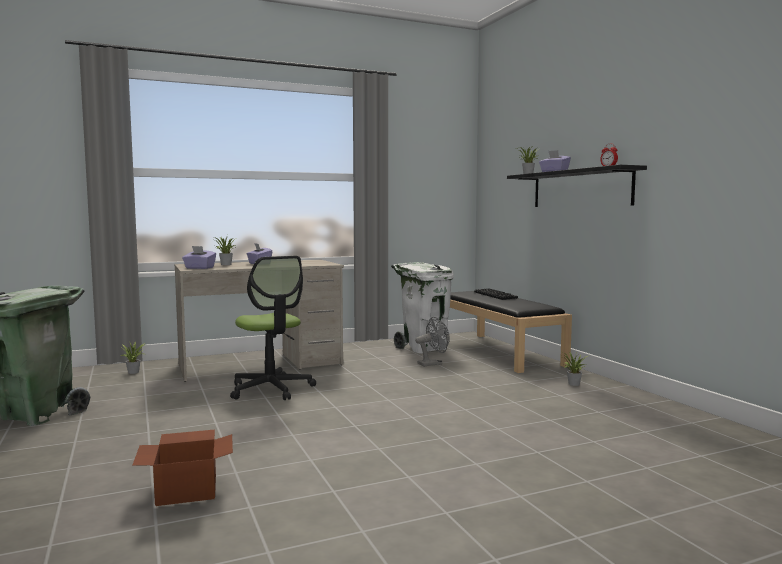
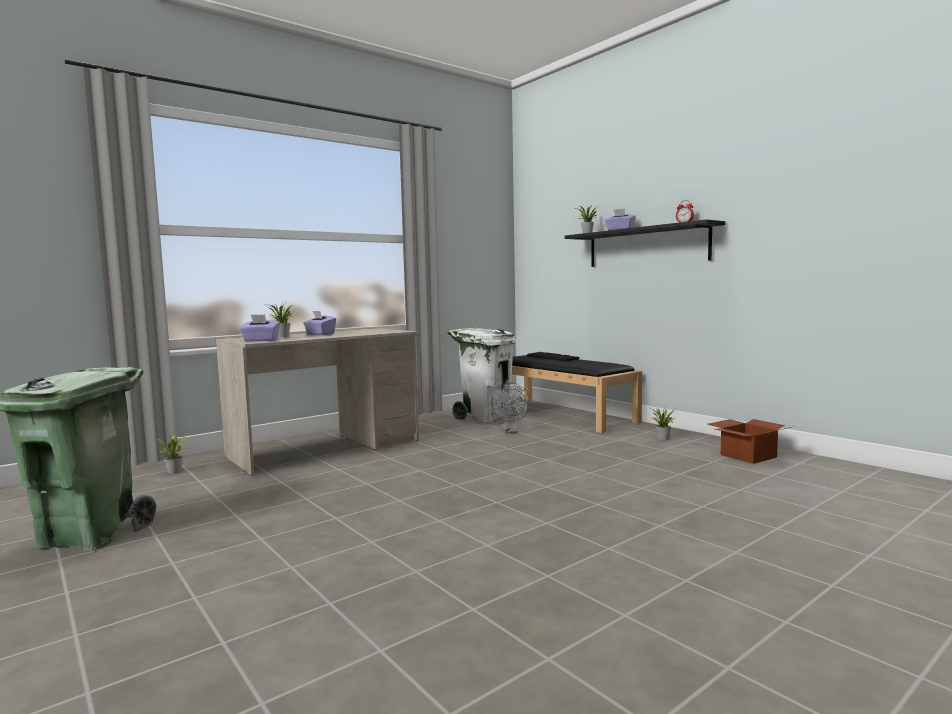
camera: 15 degrees left, 0 degrees up
cardboard box [132,430,233,506] -> cardboard box moved to [708,419,795,464]
office chair [230,256,316,400] -> none
grey fan [415,317,450,367] -> grey fan turned 120 degrees clockwise [491,383,530,433]

